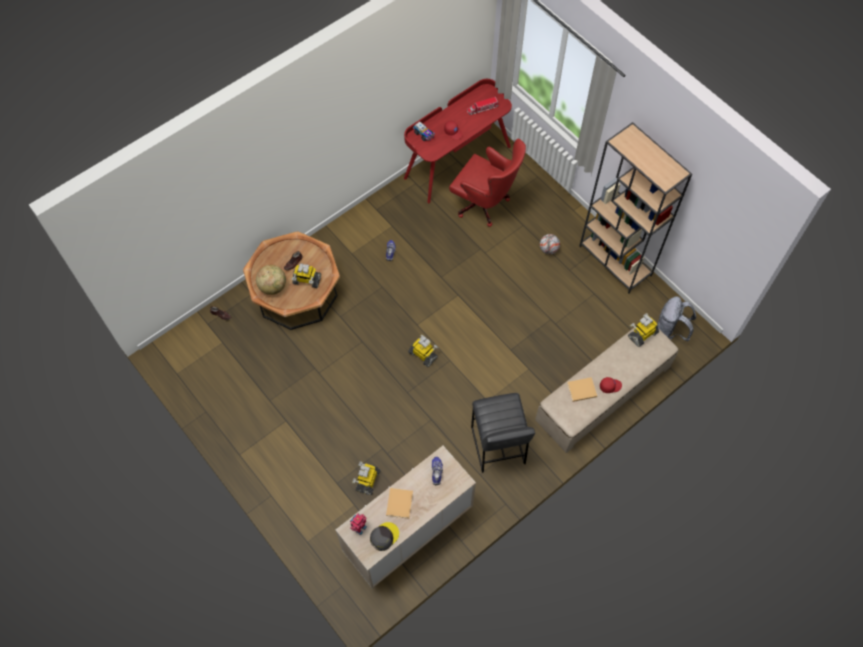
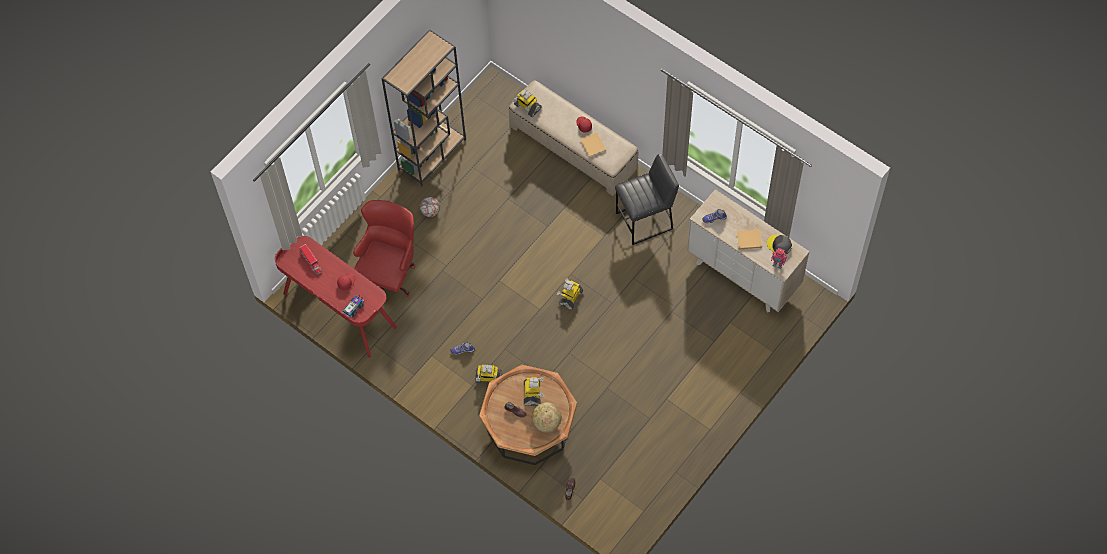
camera: 100 degrees left, 0 degrees up
toy robot [352,461,381,495] -> toy robot moved to [475,364,502,384]
grey backpack [657,296,696,342] -> none

